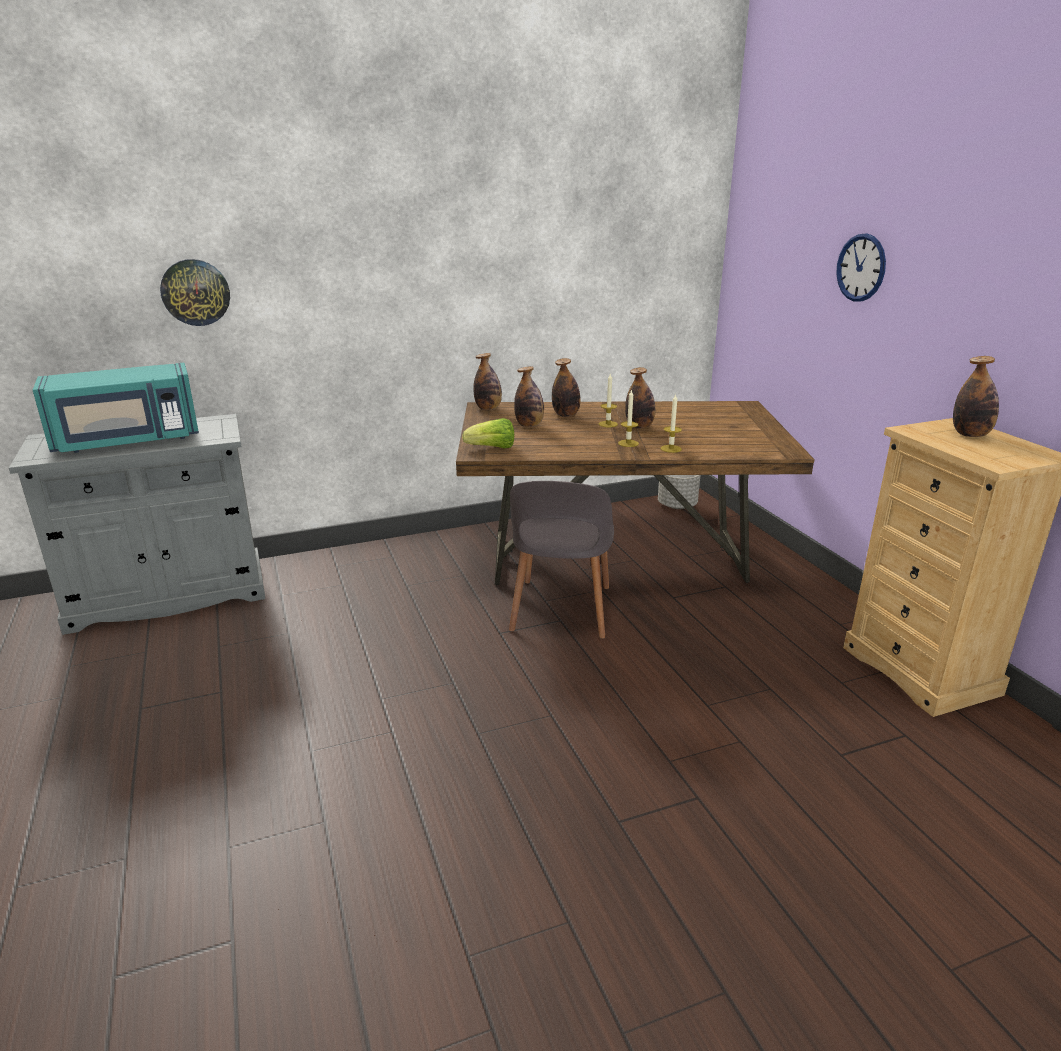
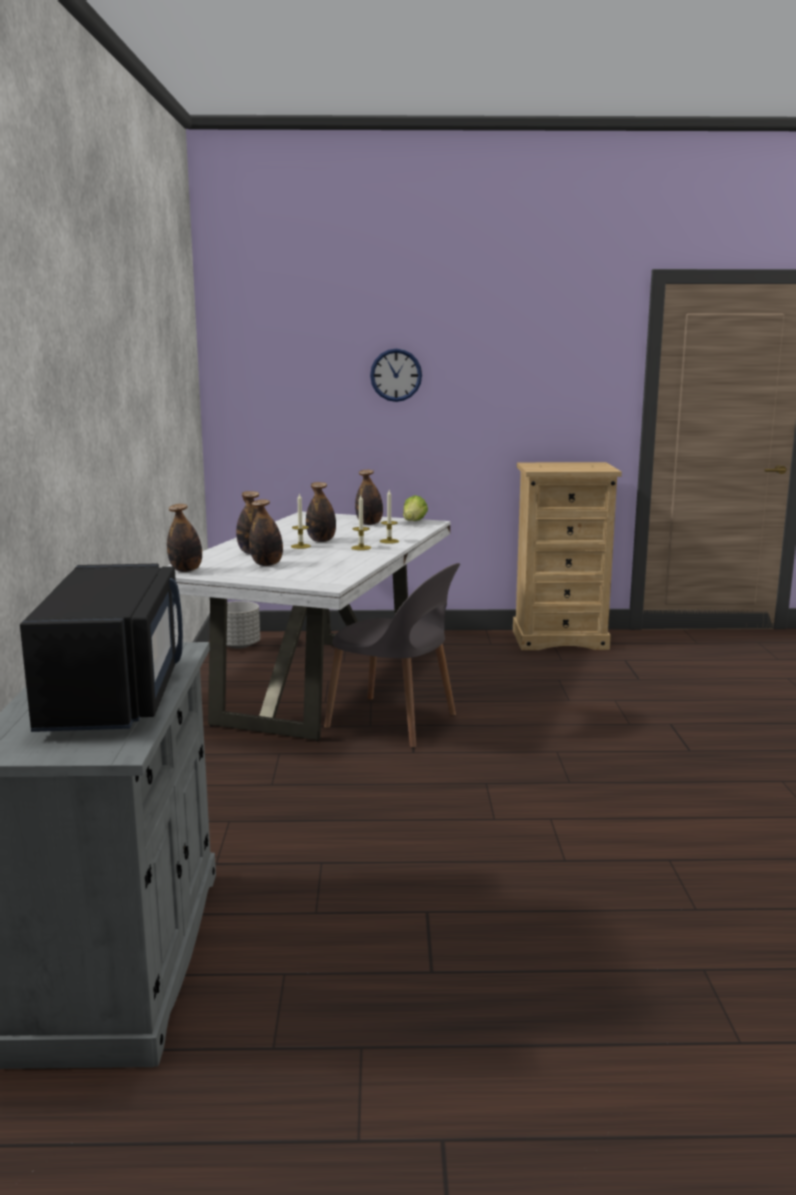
camera: 70 degrees left, 10 degrees down
turquoise microwave [33,363,199,453] -> black microwave [20,563,183,732]
wall clock [160,259,230,326] -> none
brown dining table [456,401,815,585] -> white dining table [165,512,451,741]
lettuce [462,418,514,449] -> lettuce moved to [403,495,428,521]
bottle [953,356,999,437] -> bottle moved to [355,470,383,525]

